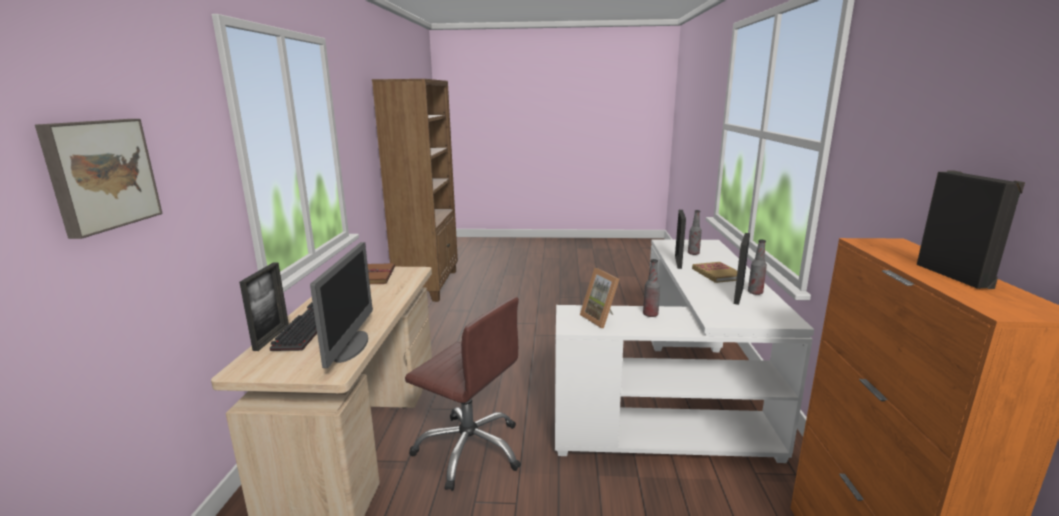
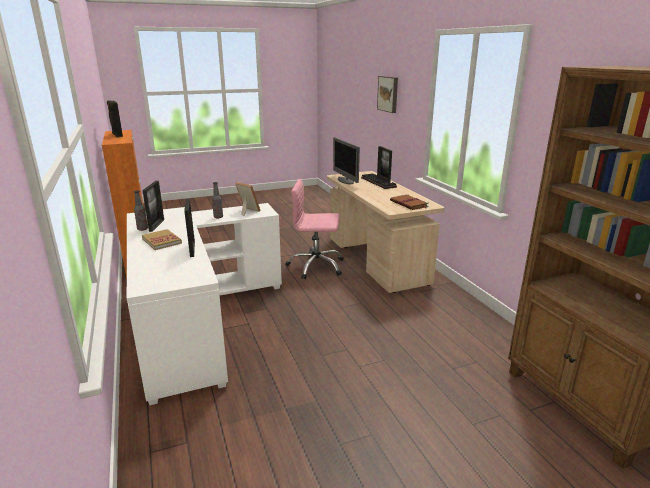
camera: 155 degrees right, 5 degrees up
brown office chair [405,297,521,491] -> pink office chair [286,179,344,279]
bottle [688,210,702,255] -> none

